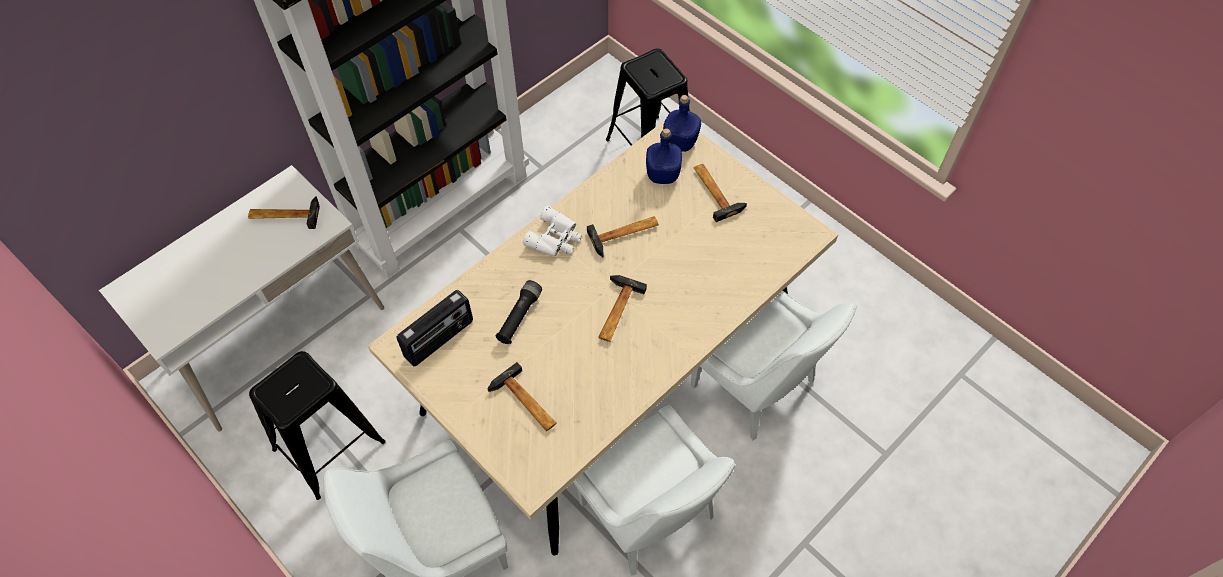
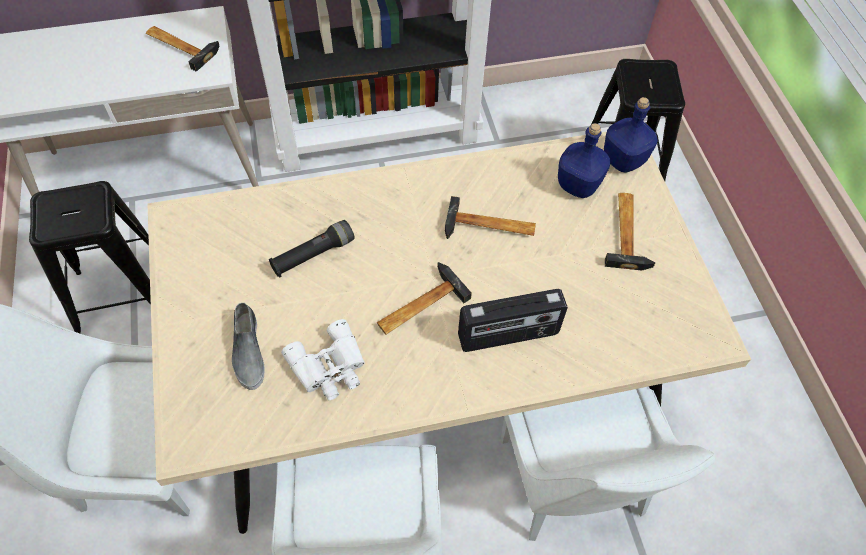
camera: 30 degrees right, 0 degrees up
radio [397,290,473,366] -> radio moved to [458,289,568,352]
hammer [487,362,557,431] -> grey shoe [232,303,264,390]
white binoculars [523,206,582,256] -> white binoculars moved to [281,319,365,400]

